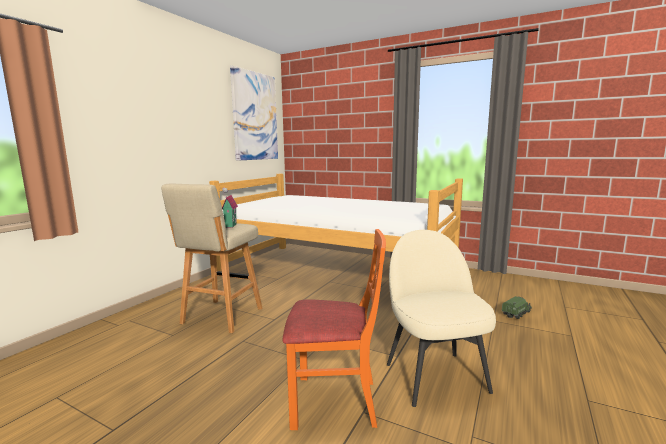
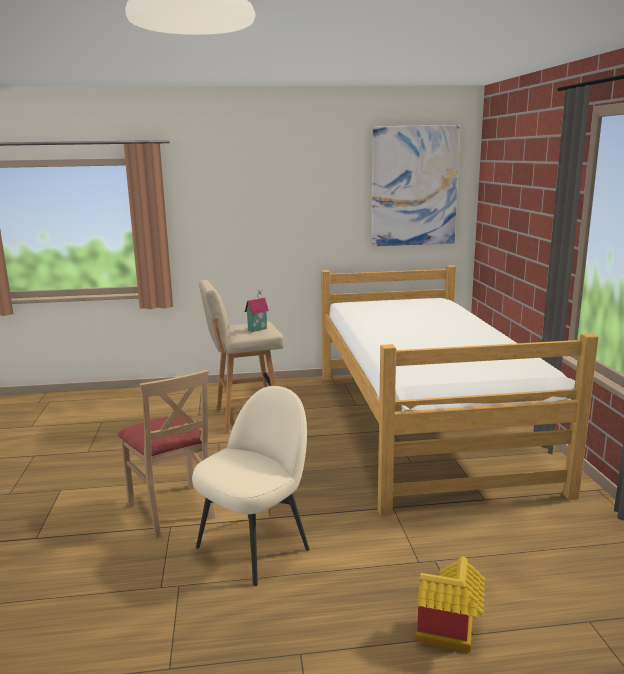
camera: 55 degrees right, 5 degrees up
orange chair [283,229,386,430] -> beige chair [118,370,215,538]
toy truck [501,296,532,319] -> none
none -> toy house [416,556,485,652]

